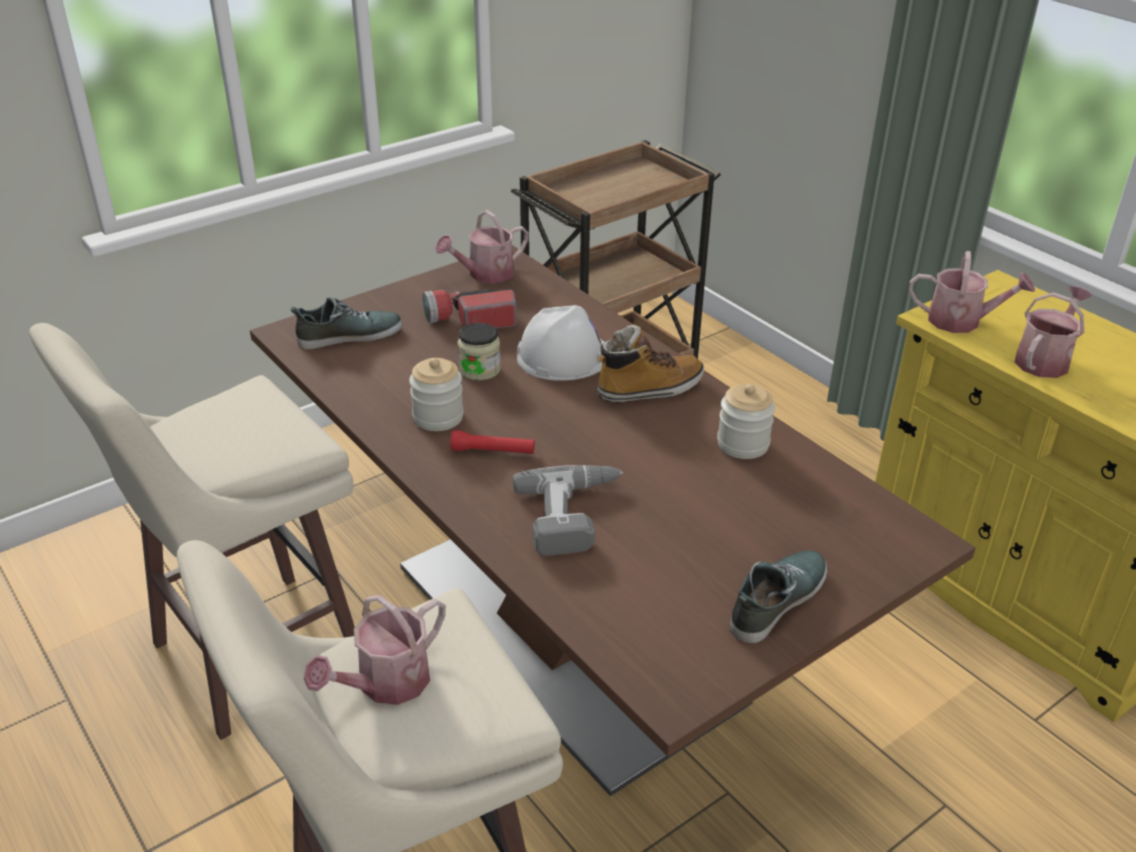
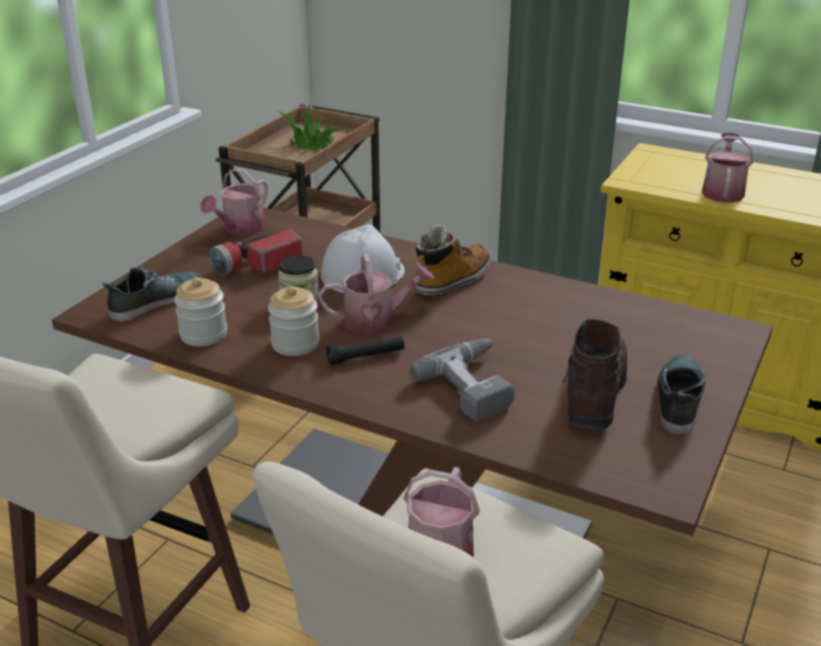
camera: 25 degrees left, 5 degrees down
red flashlight [450,430,535,454] -> black flashlight [327,336,404,365]
jar [717,384,775,459] -> jar moved to [174,277,227,346]
watering can [909,251,1035,333] -> watering can moved to [319,253,434,334]
none -> potted plant [277,103,342,150]
none -> brown boot [559,319,627,430]

